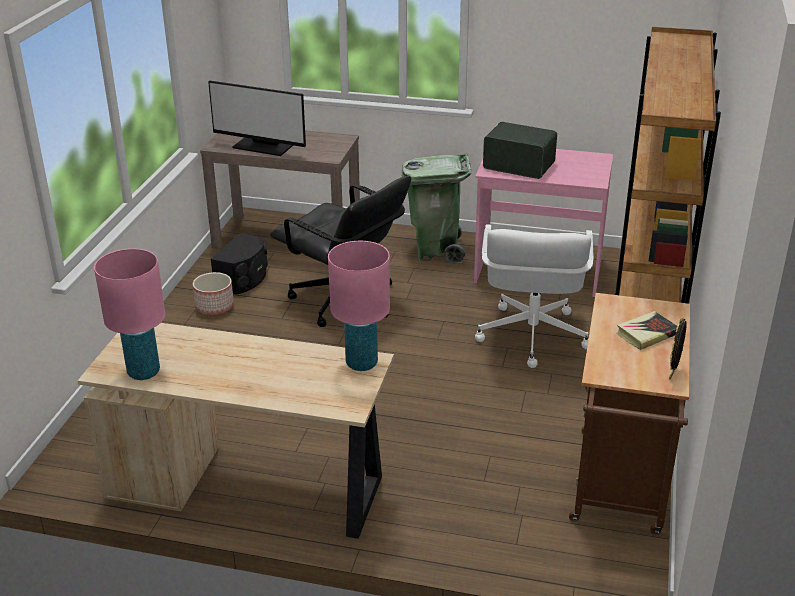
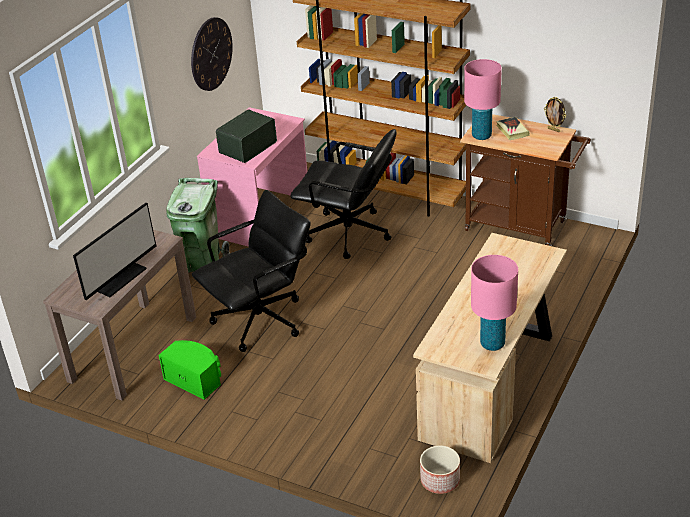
camera: 75 degrees left, 5 degrees up
planter [193,272,234,315] -> planter moved to [420,445,460,494]
black speaker [211,233,268,295] -> green speaker [158,340,221,400]
pink table lamp [328,241,390,371] -> pink table lamp moved to [464,59,502,140]
white office chair [475,224,594,368] -> black office chair [290,129,396,259]
none -> wall clock [191,17,233,91]

